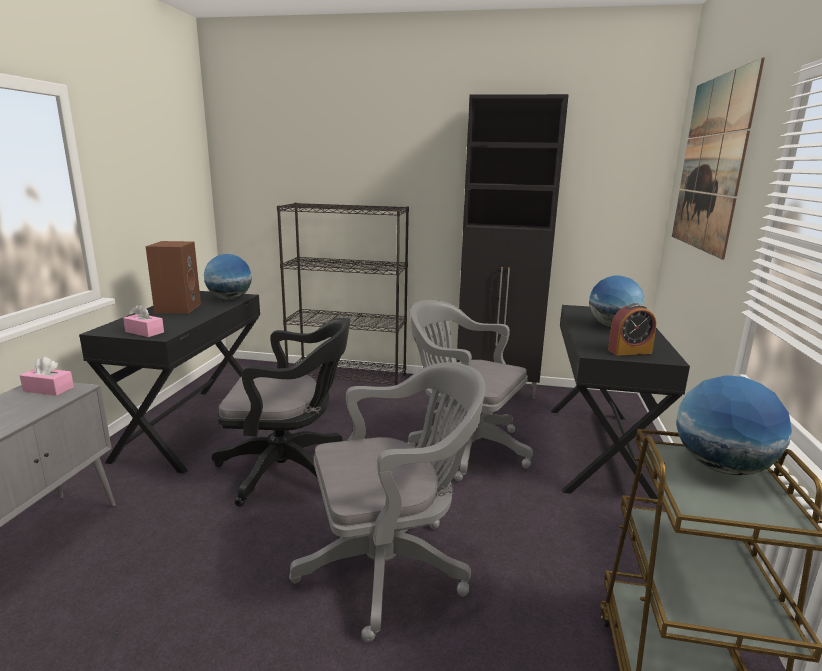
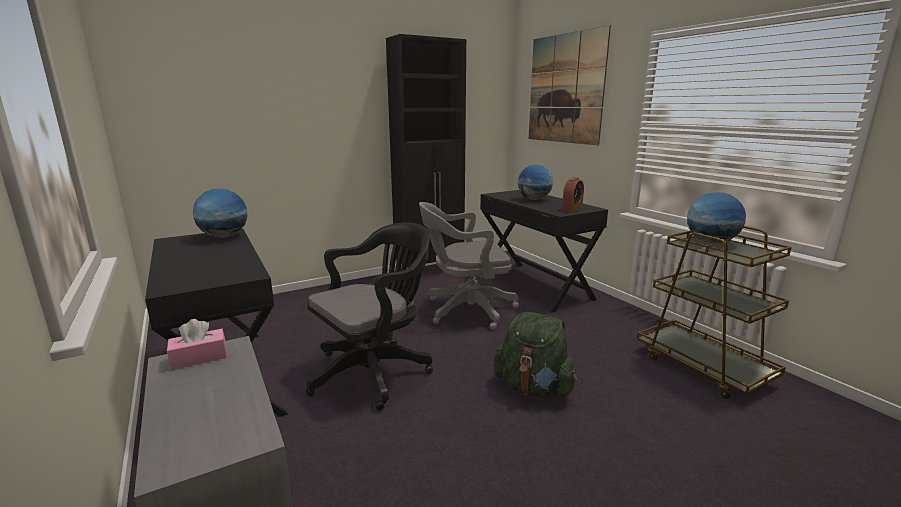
camera: 40 degrees left, 0 degrees up
pink tissue box [123,304,164,337] -> none
brown speaker [146,241,201,314] -> none
black bookcase [277,203,409,385] -> none
grey office chair [289,362,485,642] -> green backpack [494,312,577,398]

